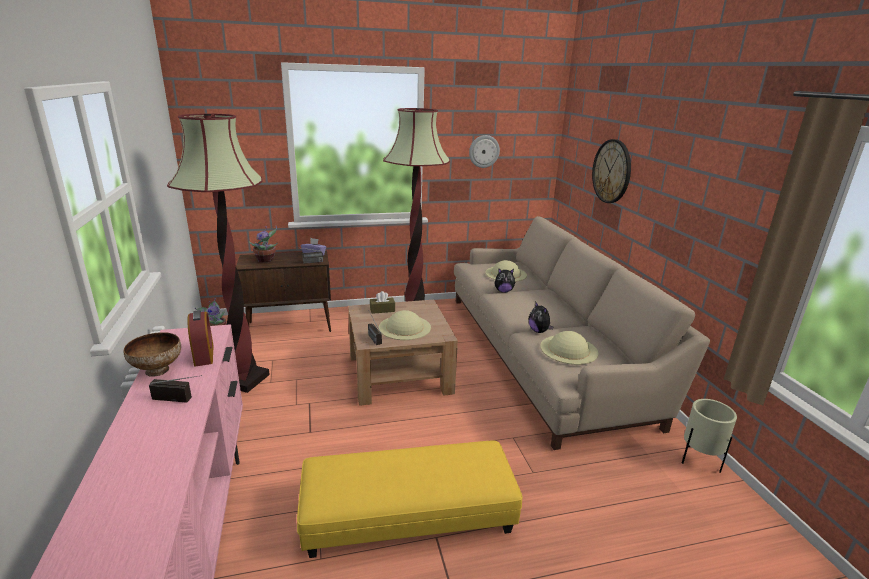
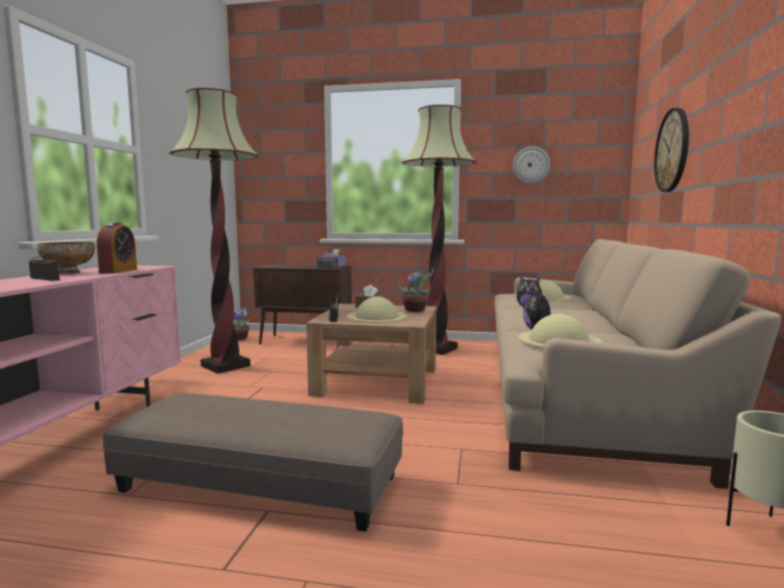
camera: 25 degrees right, 15 degrees down
potted plant [249,226,278,263] -> potted plant moved to [398,266,434,312]
yellow ottoman [297,441,523,558] -> grey ottoman [103,393,403,532]

